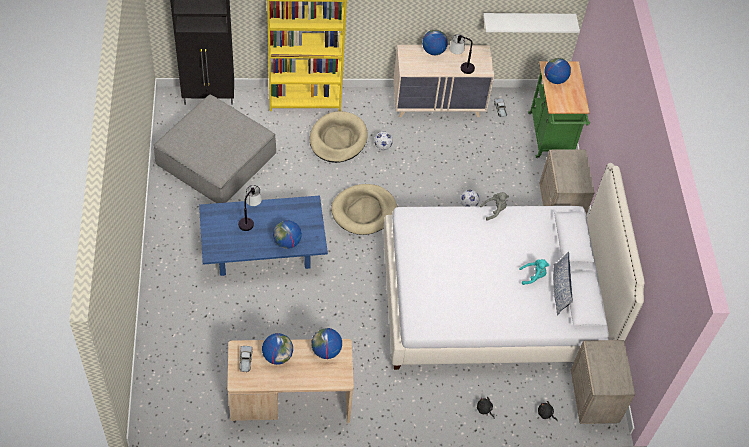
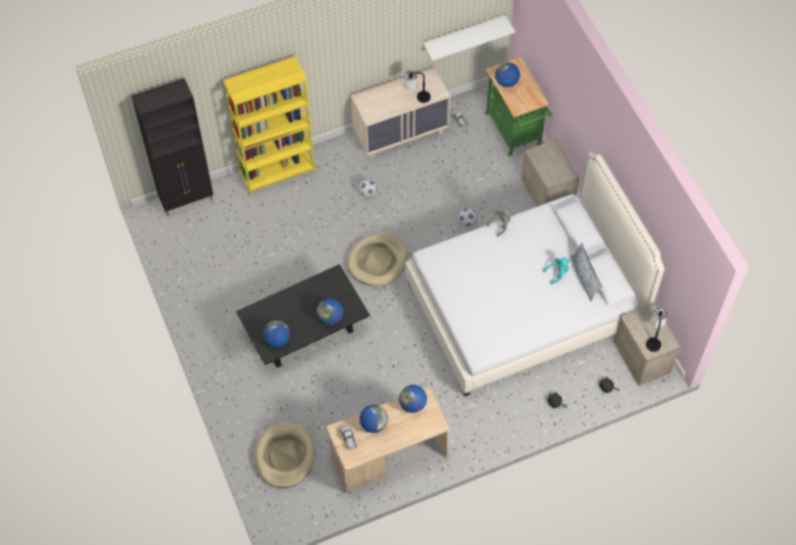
camera: 15 degrees left, 5 degrees up
grey ottoman [153,95,276,203] -> none
blue coffee table [199,196,328,276] -> black coffee table [236,264,370,368]
table lamp [238,185,262,231] -> table lamp moved to [646,308,667,352]
beige dog bed [310,111,368,163] -> beige dog bed moved to [254,422,315,488]
globe [422,30,448,55] -> globe moved to [263,321,290,347]

